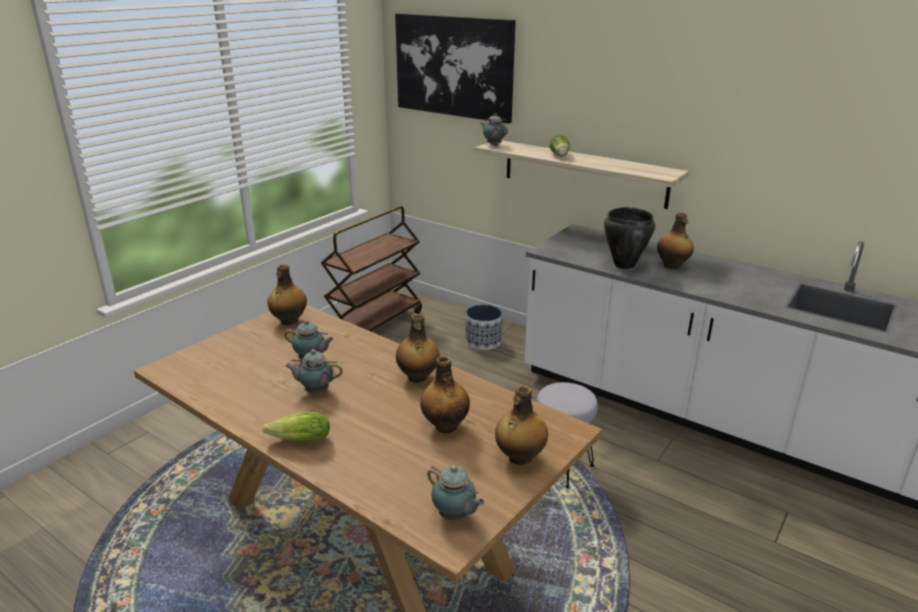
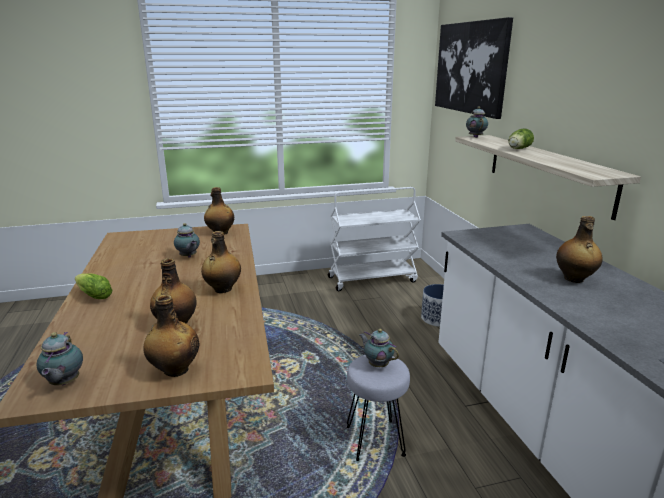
camera: 40 degrees right, 5 degrees down
teapot [285,349,343,393] -> teapot moved to [359,329,399,367]
brown cart [321,206,422,331] -> white cart [328,187,421,291]
black cooking pot [604,207,655,269] -> none

